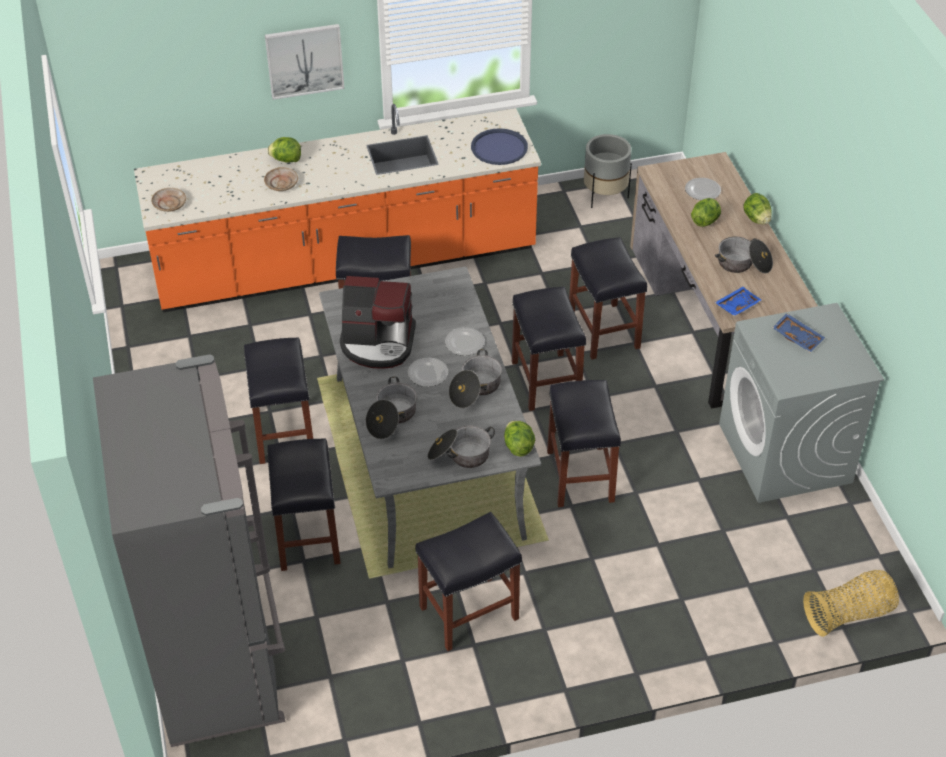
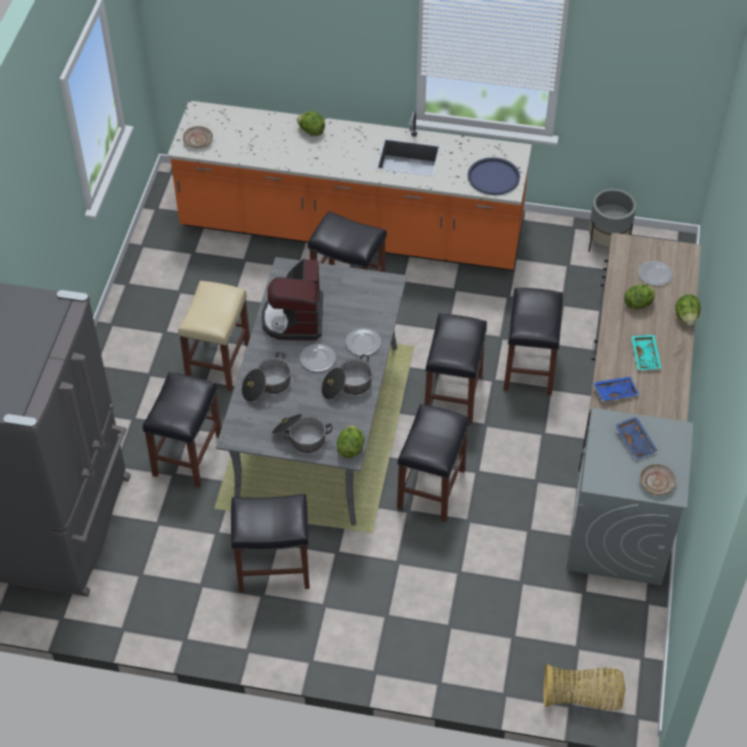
camera: 25 degrees right, 5 degrees up
black stool [244,337,313,464] -> beige stool [178,281,250,391]
beige plate [264,167,298,191] -> beige plate moved to [640,464,676,495]
picture [265,24,344,100] -> none
coffee machine [340,276,416,369] -> coffee machine turned 60 degrees clockwise [262,259,323,340]
cooking pot [715,236,773,273] -> turquoise tray [631,335,661,370]

